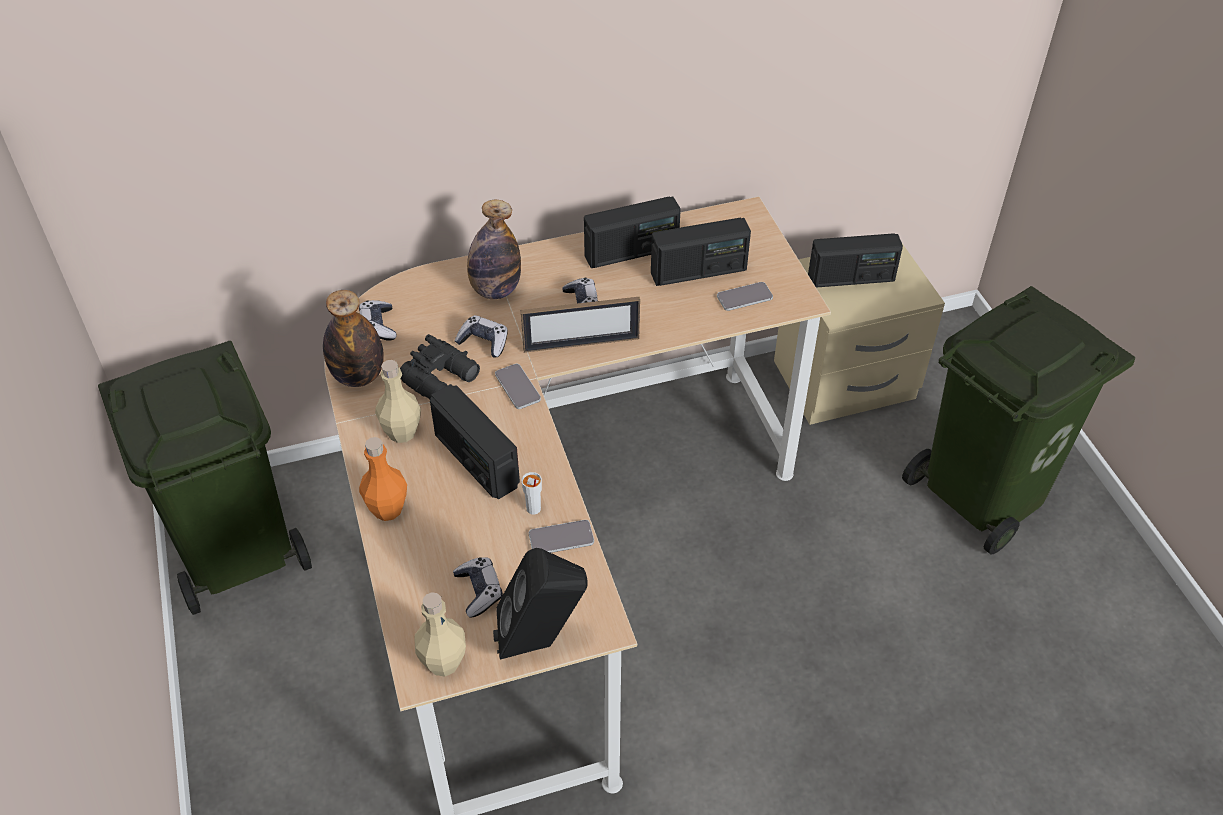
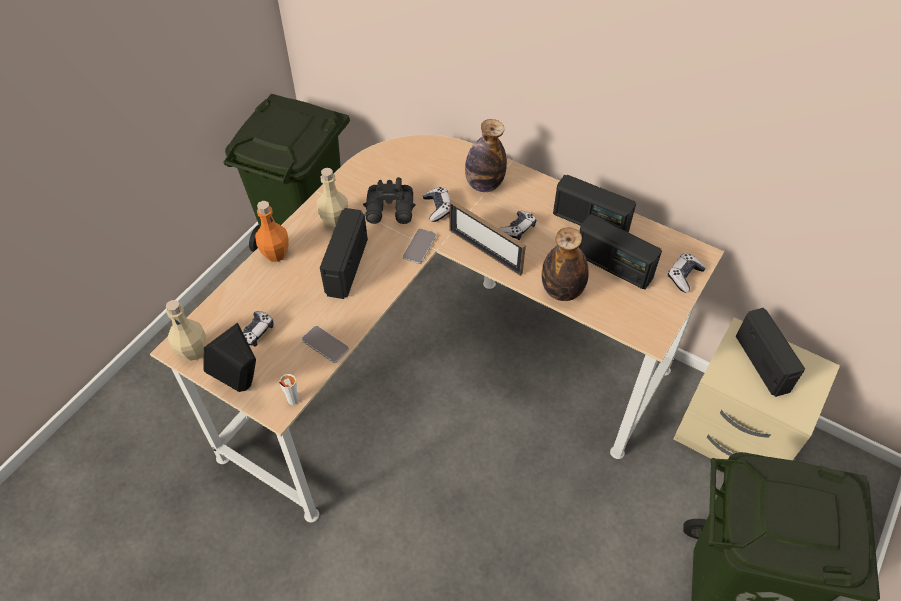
camera: 50 degrees right, 5 degrees up
bottle [323,290,384,387] -> bottle moved to [542,227,589,301]
game controller [359,300,396,340] -> game controller moved to [668,253,706,293]
white cup [522,472,542,515] -> white cup moved to [279,374,299,405]
phone [717,282,773,311] -> none
radio [808,233,903,288] -> radio turned 150 degrees counterclockwise [736,308,805,397]

